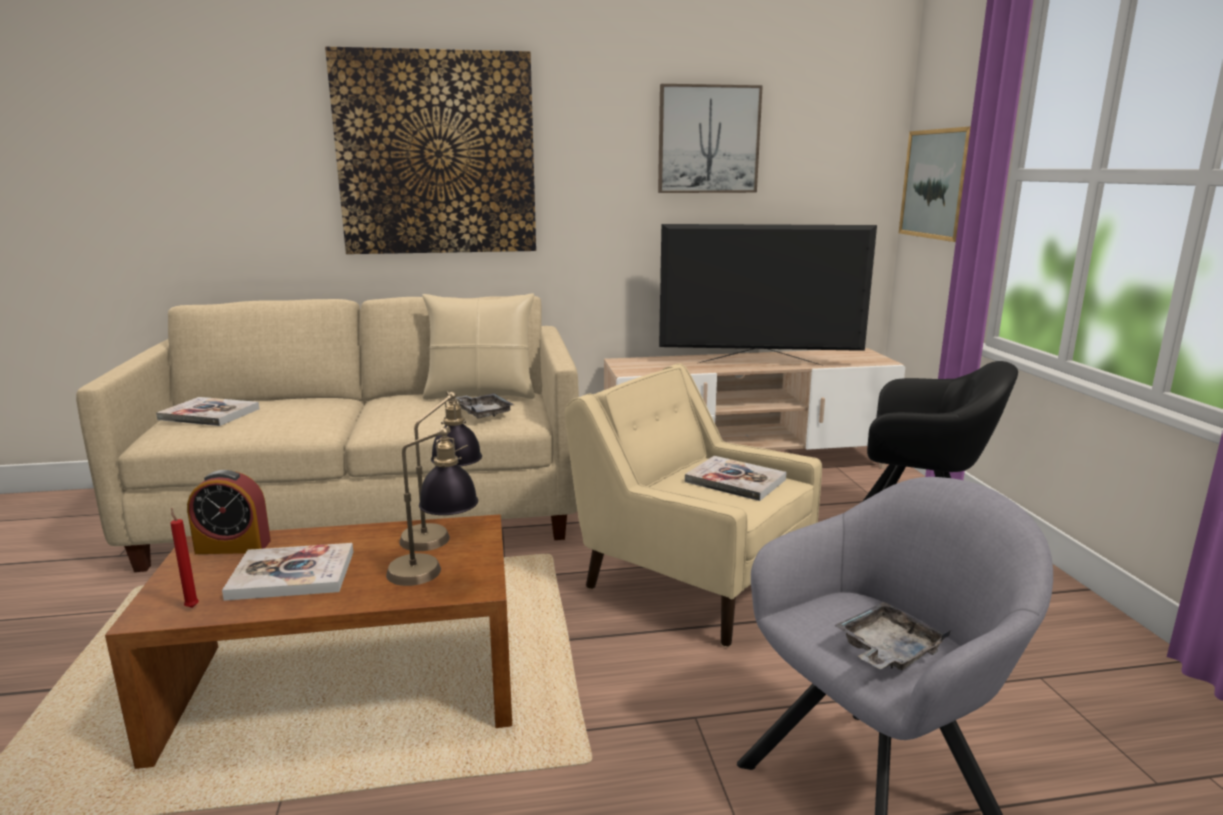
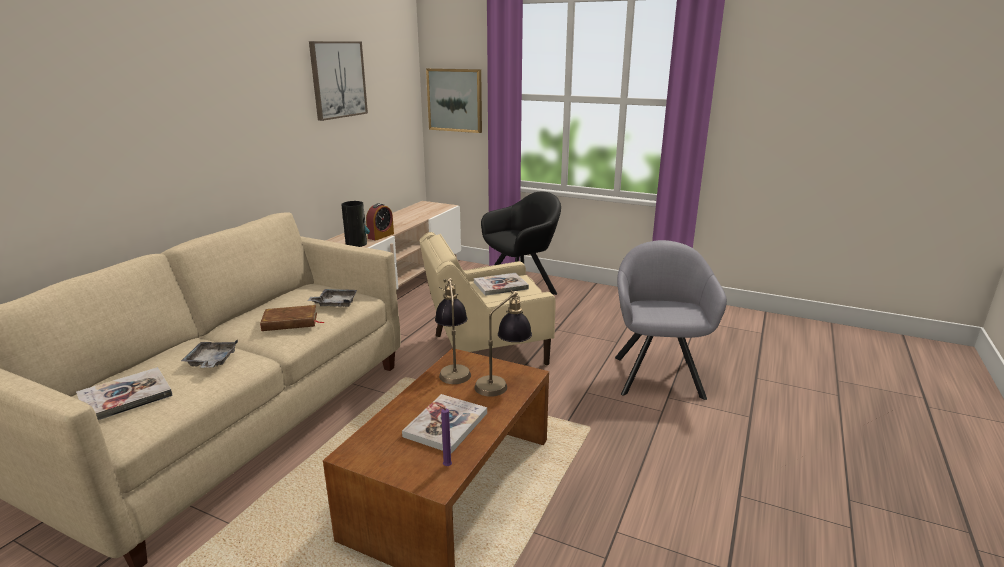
camera: 55 degrees left, 5 degrees up
red candle [170,508,199,608] -> purple candle [438,405,452,466]
alarm clock [187,470,271,554] -> alarm clock moved to [366,203,394,241]
picture [325,47,536,254] -> none
beige pillow [422,293,535,400] -> none
television [659,224,877,366] -> none
grey tray [834,602,950,670] -> grey tray moved to [181,339,238,368]
none -> brown book [260,305,324,331]
none -> vase [341,201,370,247]

